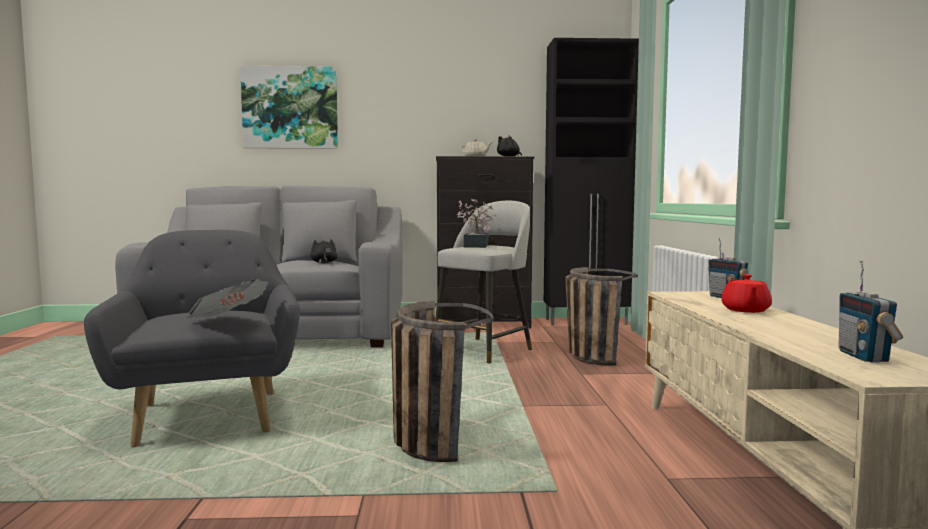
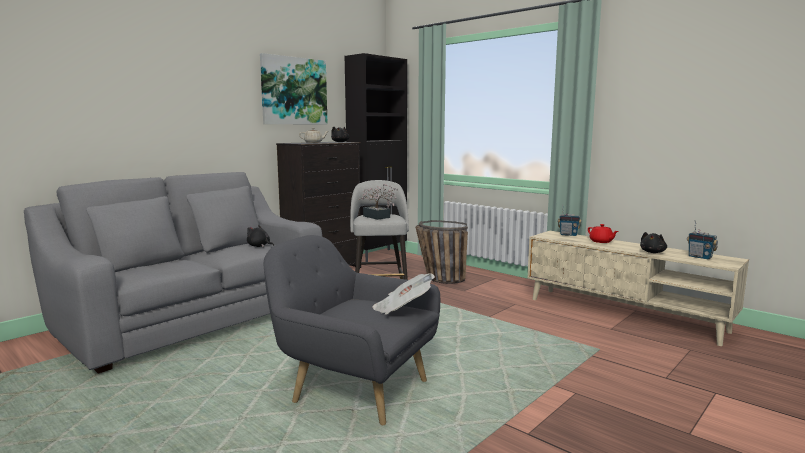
camera: 45 degrees left, 5 degrees up
picture [240,66,338,149] -> picture moved to [260,53,328,124]
basket [391,301,494,462] -> none
none -> black plush toy [640,232,667,253]

